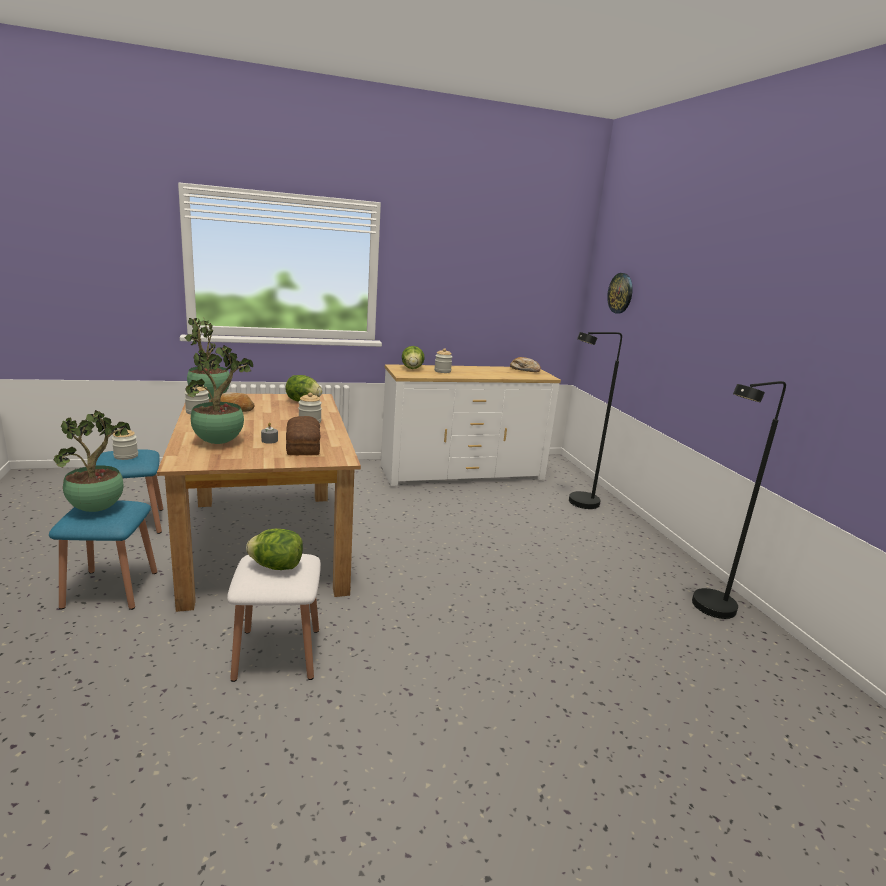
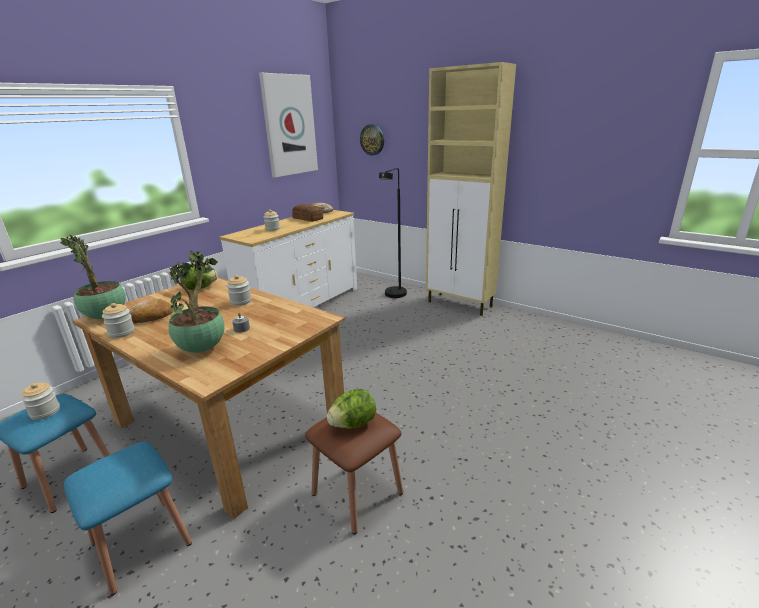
camera: 35 degrees left, 5 degrees up
potted plant [53,410,130,512] -> none
white stool [227,554,321,682] -> brown stool [305,413,403,534]
bread [286,416,321,455] -> bread moved to [292,204,323,222]
lettuce [402,346,425,369] -> none
black floor lamp [692,381,786,619] -> none
none -> picture [259,73,318,178]
none -> beige cabinet [426,62,516,316]

